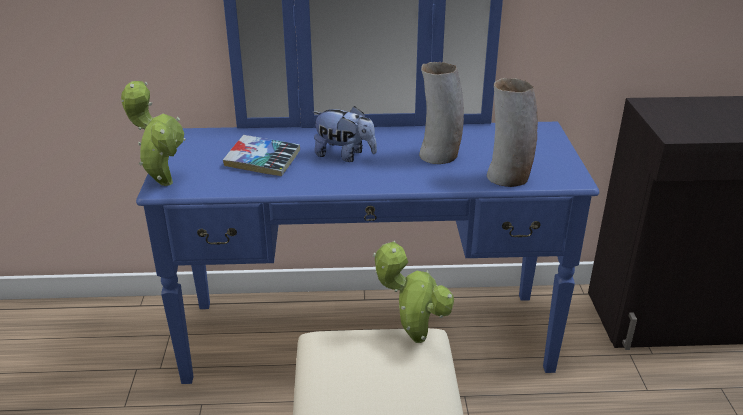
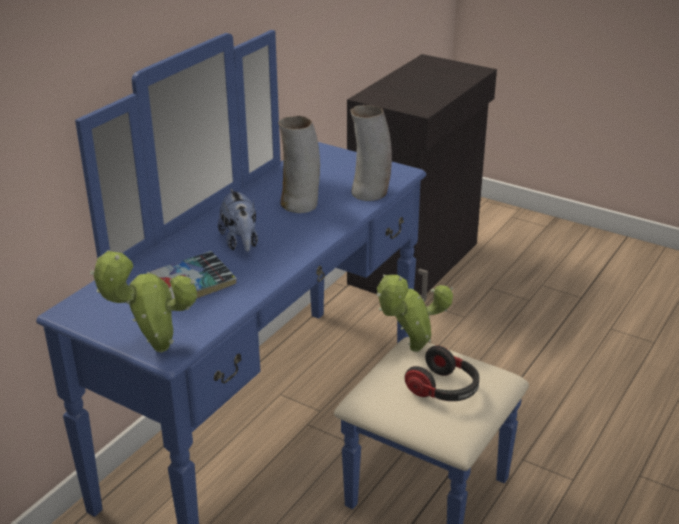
camera: 55 degrees left, 0 degrees up
plush toy [313,106,377,162] -> plush toy turned 105 degrees clockwise [218,189,258,252]
none -> headphones [405,346,479,401]

